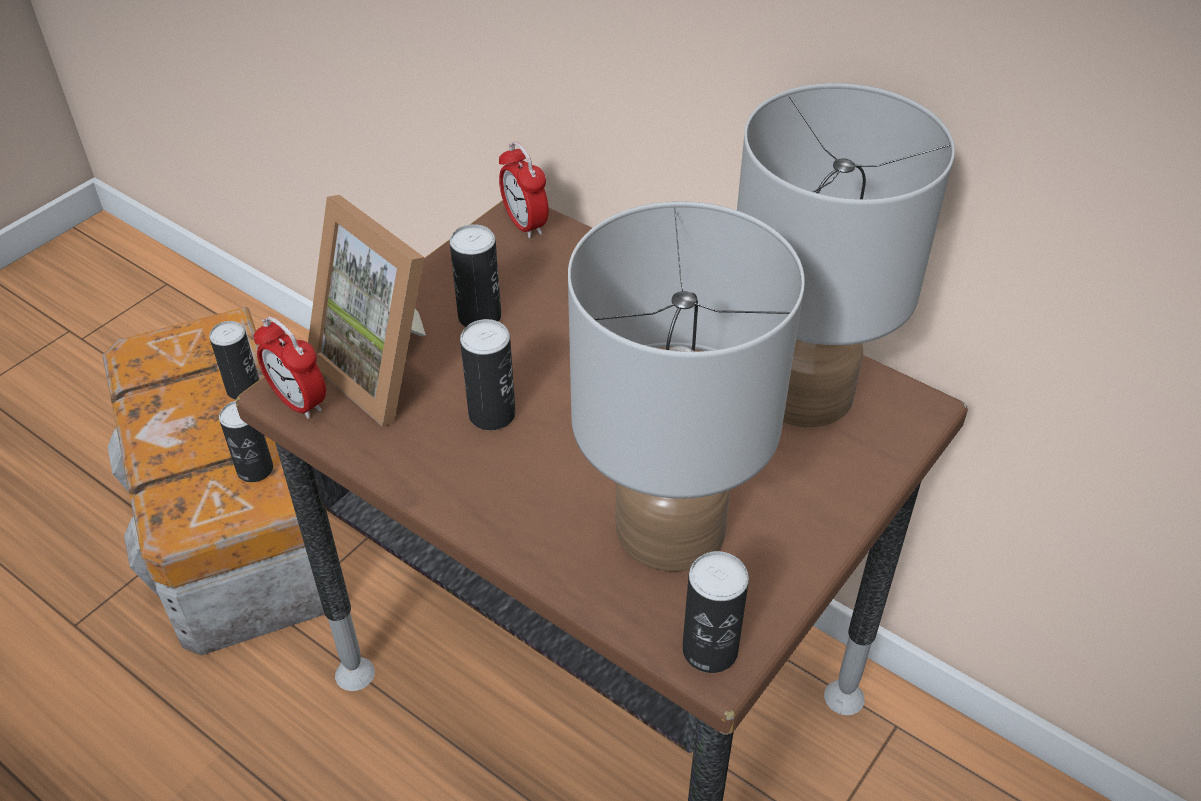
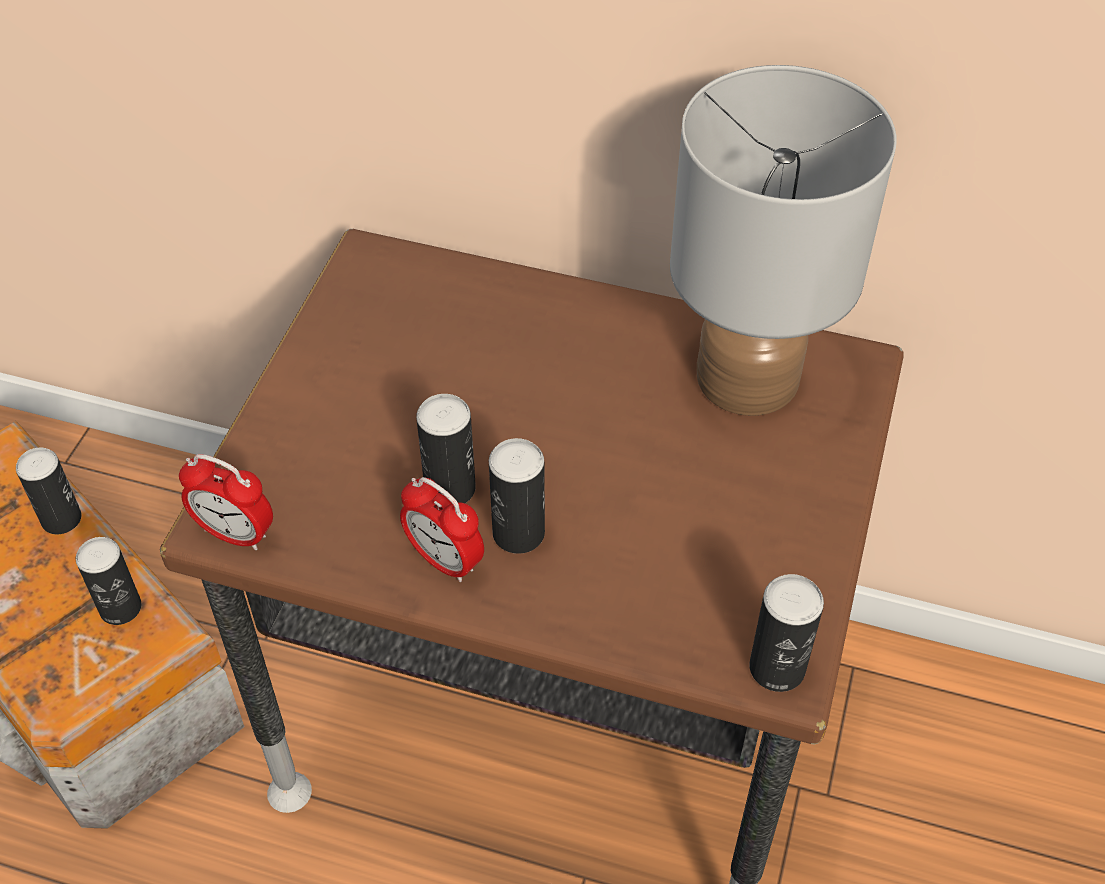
camera: 20 degrees left, 5 degrees up
picture frame [308,195,426,427] -> none
can [450,224,501,327] -> can moved to [489,438,545,554]
alarm clock [499,141,549,239] -> alarm clock moved to [400,477,484,582]
grey table lamp [568,201,805,572] -> none

